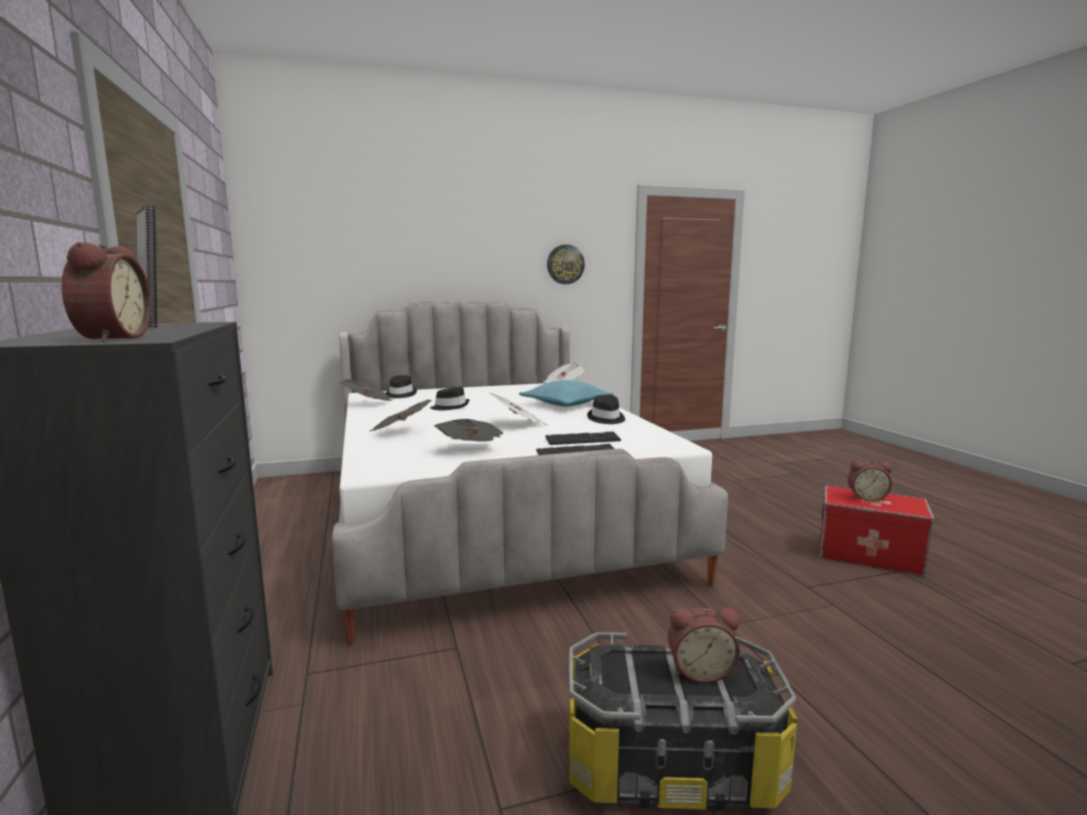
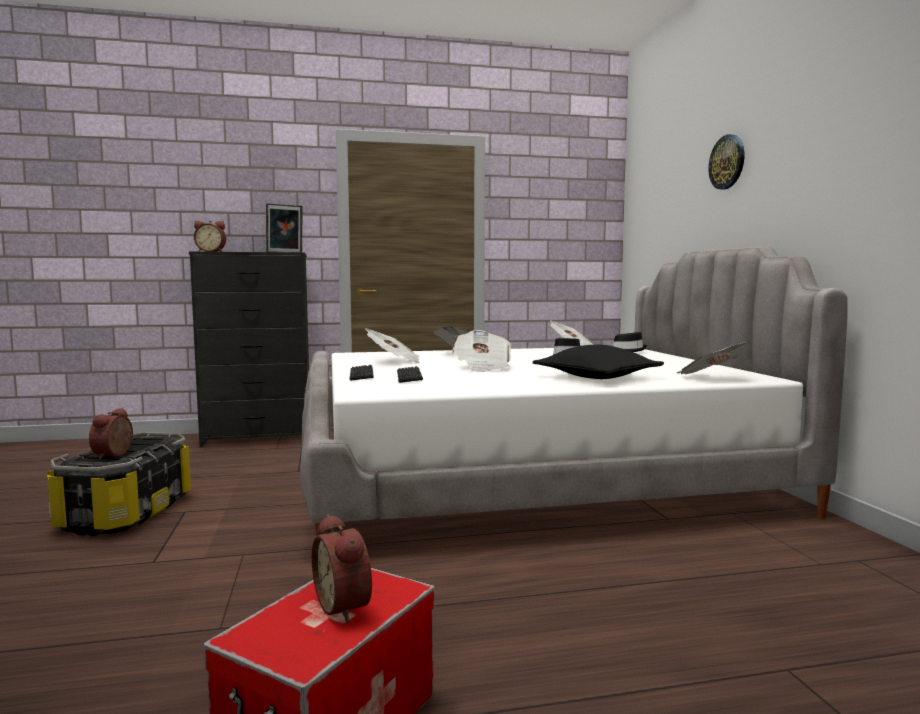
camera: 95 degrees right, 5 degrees down
turquoise pillow [519,380,614,406] -> black pillow [532,345,664,379]
wall clock [547,244,585,284] -> wall clock moved to [708,135,744,190]
black hat [587,395,625,424] -> none
alarm clock [848,460,892,502] -> alarm clock turned 45 degrees counterclockwise [312,514,372,623]

